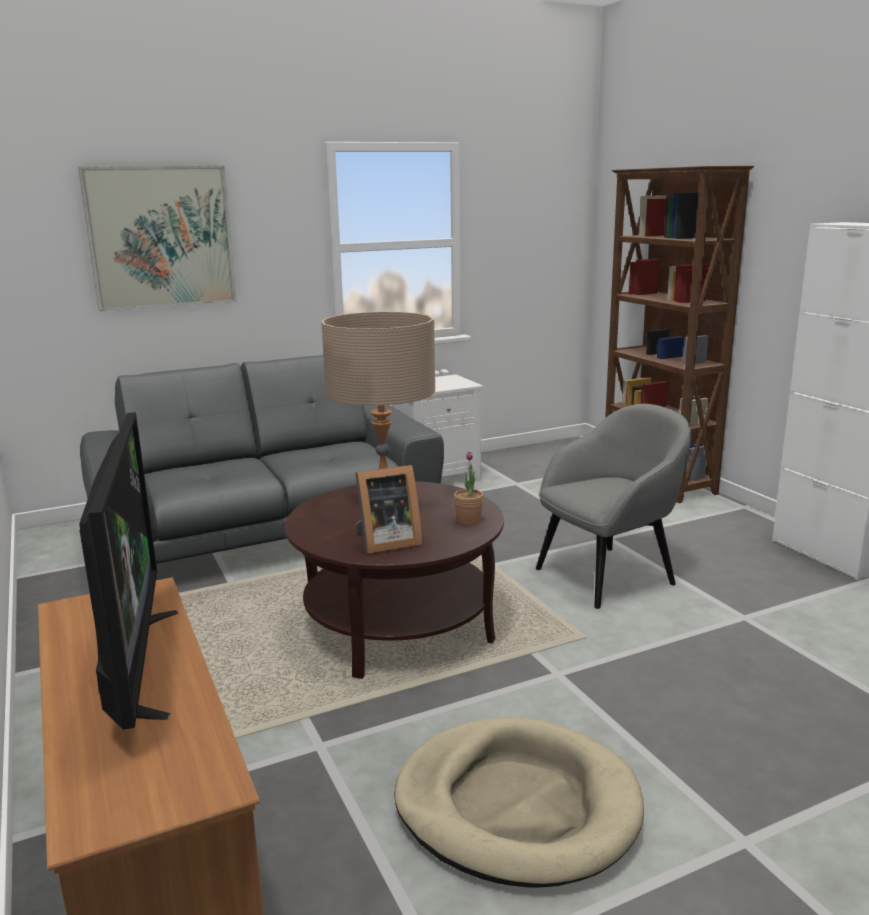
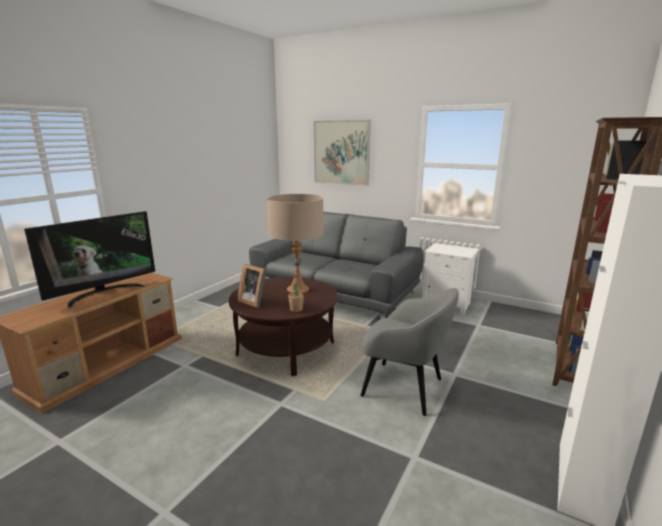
camera: 55 degrees right, 0 degrees up
beige dog bed [394,717,644,888] -> none

